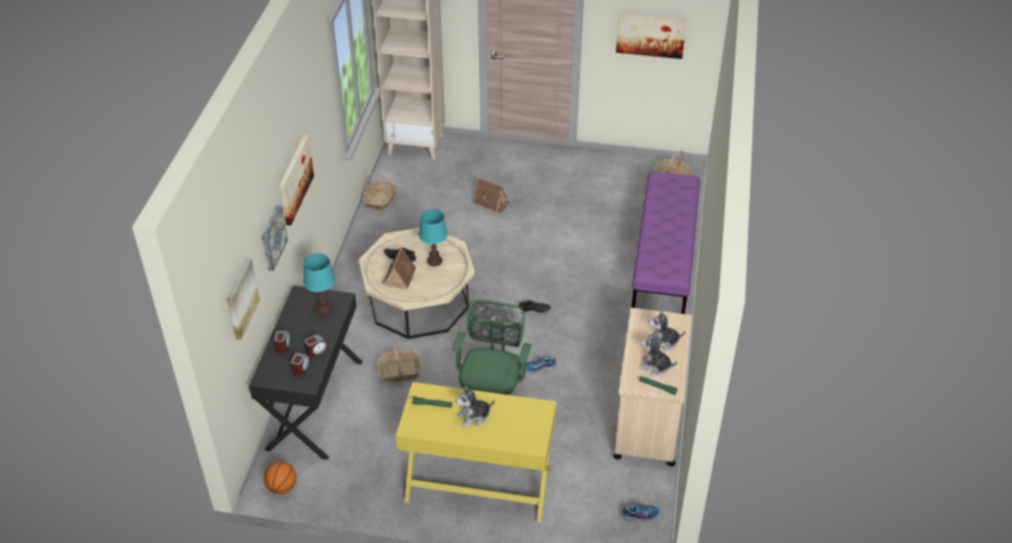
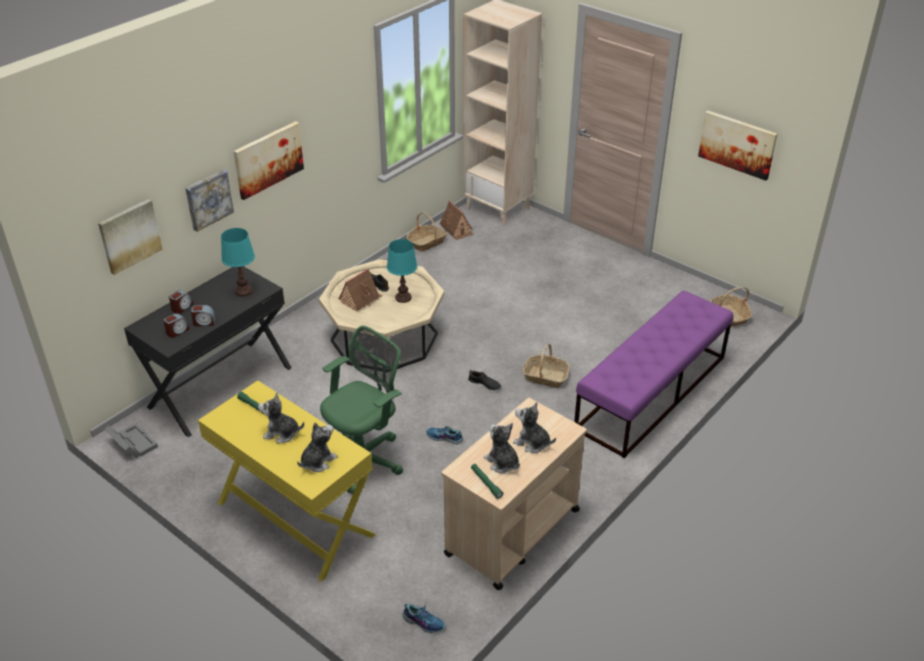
camera: 30 degrees right, 5 degrees down
basketball [264,462,297,494] -> grey storage box [105,423,158,459]
basket [377,342,422,382] -> basket moved to [523,344,570,388]
toy house [473,178,510,214] -> toy house moved to [440,200,473,240]
none -> plush toy [297,422,337,472]

